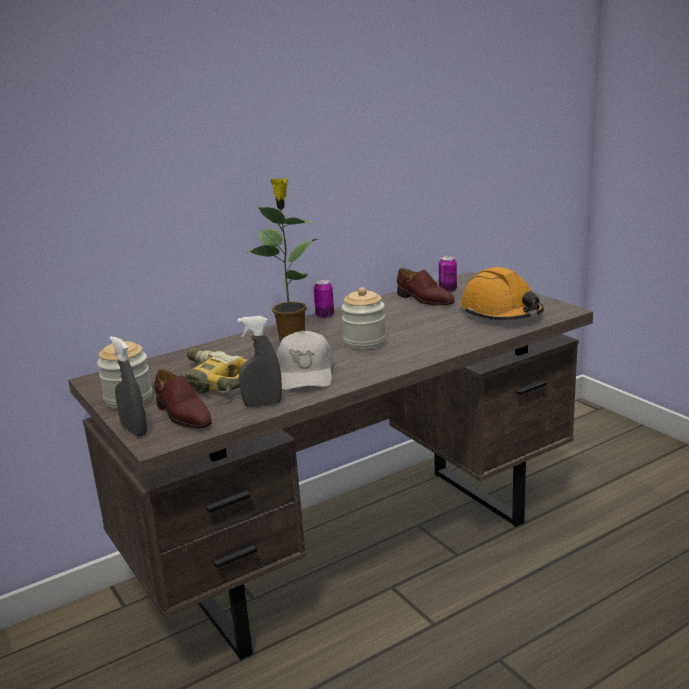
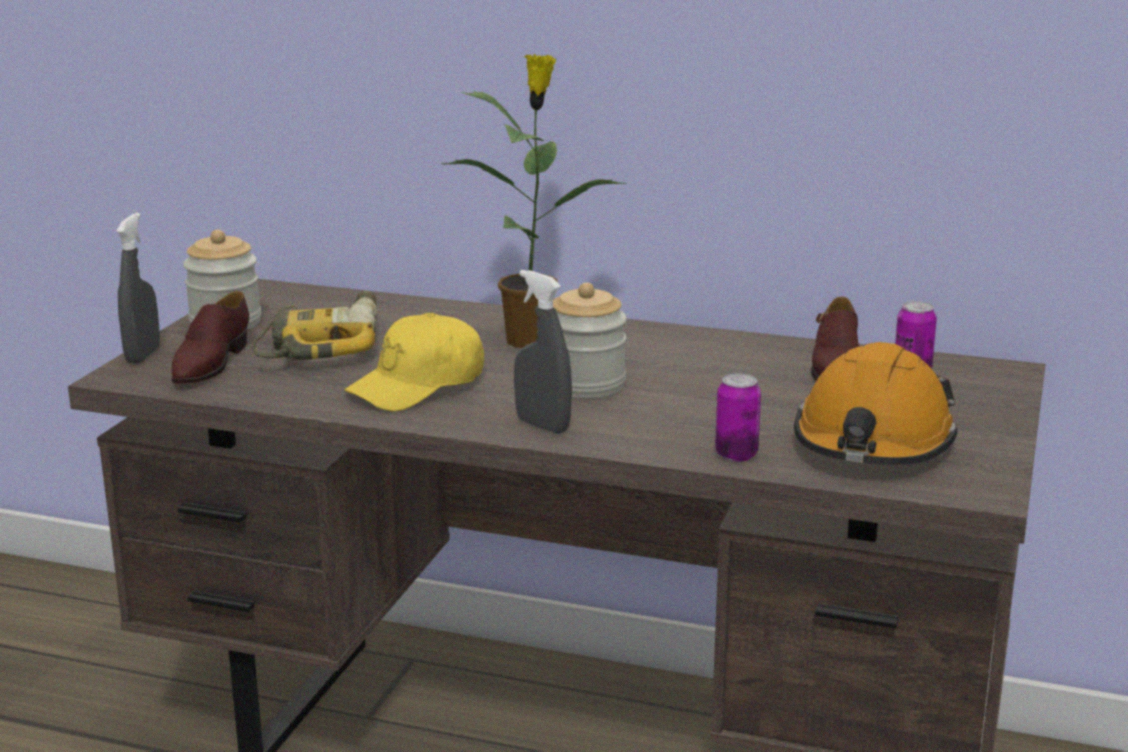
camera: 50 degrees right, 0 degrees up
grey spray bottle [238,316,282,407] -> grey spray bottle moved to [514,270,572,434]
white cap [276,331,333,390] -> yellow cap [344,313,484,411]
can [313,280,334,319] -> can moved to [715,373,761,462]

